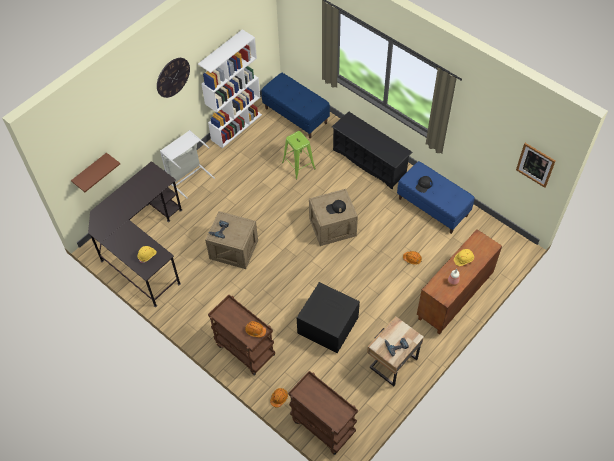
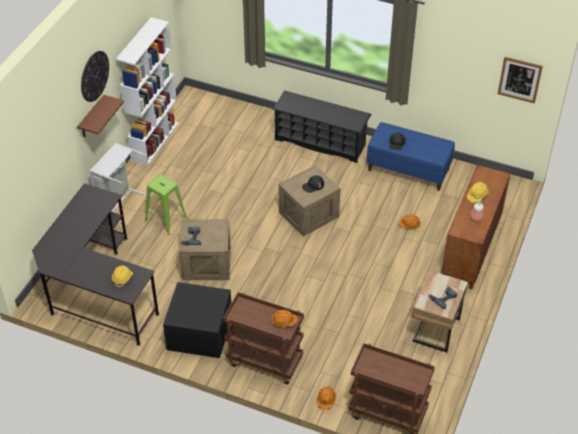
camera: 20 degrees left, 10 degrees down
brown shelf [71,153,120,192] -> brown shelf moved to [77,95,124,137]
blue bench [262,73,330,138] -> none
green stool [282,131,316,180] -> green stool moved to [145,174,188,235]
black storage box [297,282,360,353] -> black storage box moved to [163,282,231,358]

